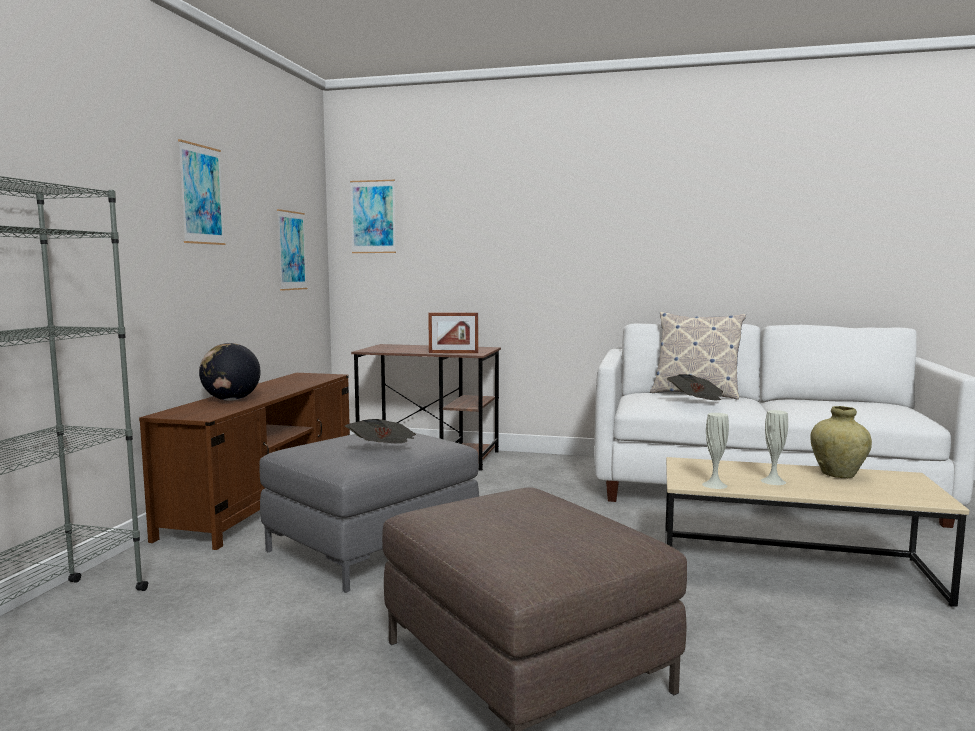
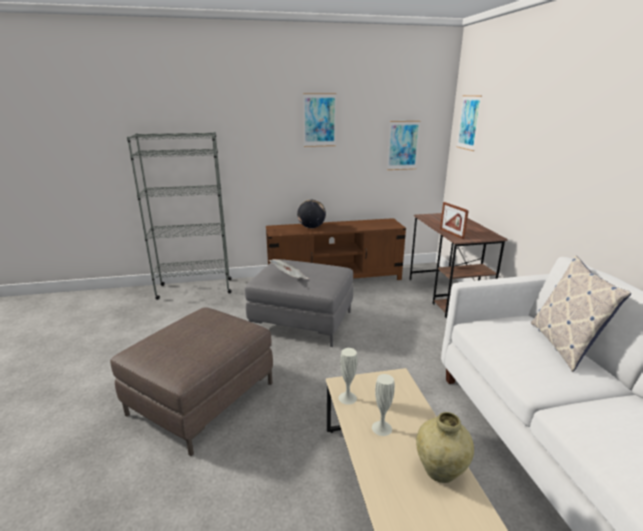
camera: 65 degrees right, 15 degrees up
newspaper [667,374,724,400] -> none

